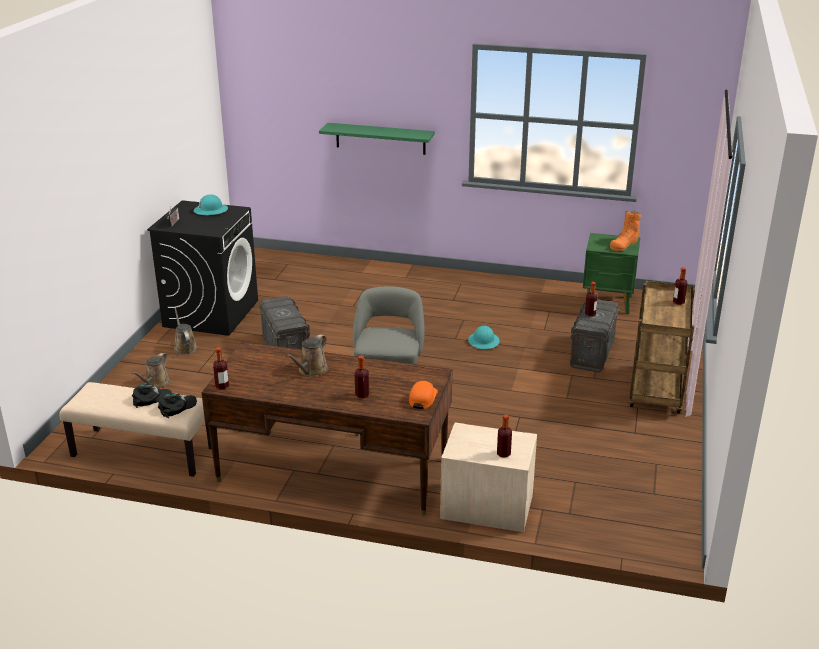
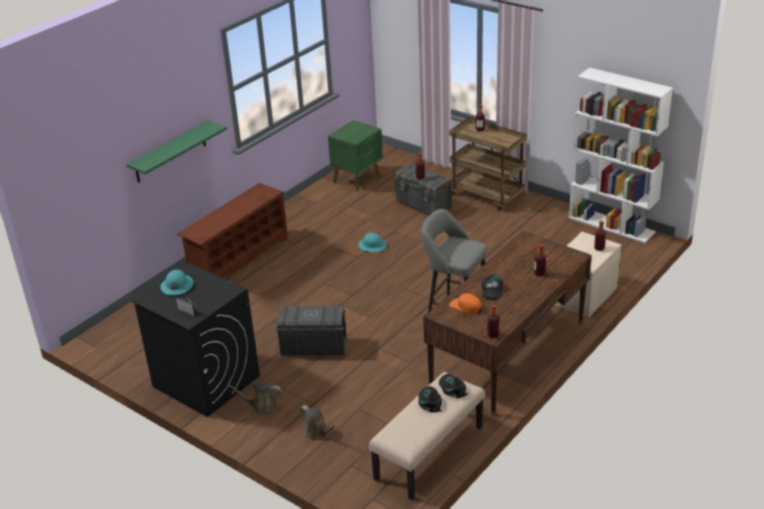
camera: 65 degrees left, 5 degrees up
brown watering can [286,334,328,377] -> black cap [481,274,503,301]
orange cap [409,381,438,409] -> orange cap moved to [449,293,482,315]
orange boot [610,210,641,251] -> none
none -> brown shoe rack [177,183,288,278]
none -> white bookcase [569,68,673,243]

